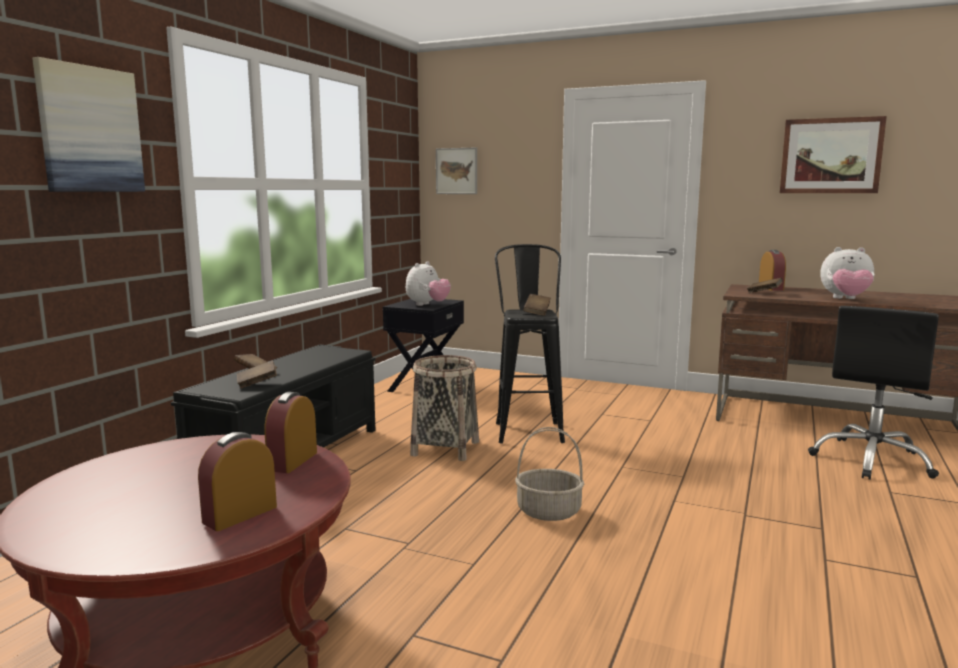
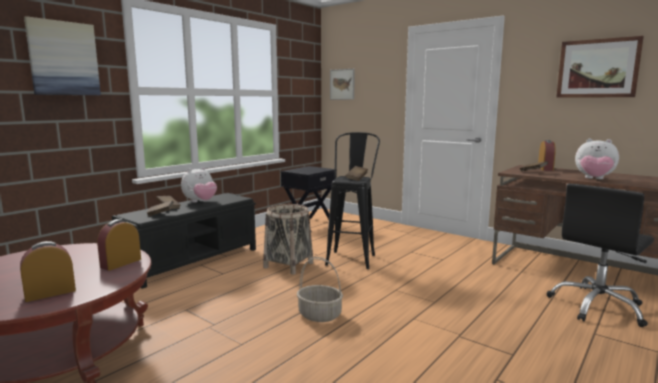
camera: 15 degrees right, 0 degrees up
plush toy [406,261,451,306] -> plush toy moved to [181,167,217,203]

